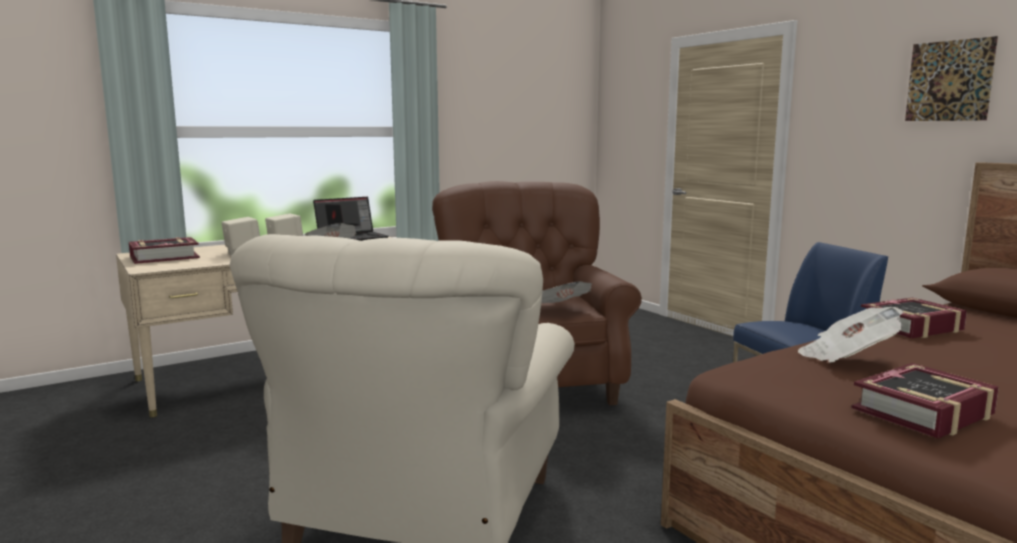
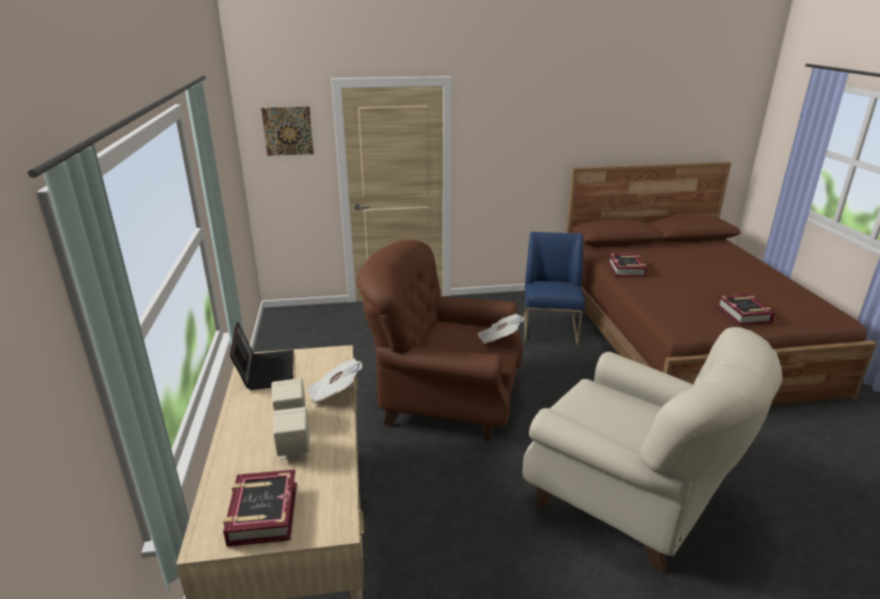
camera: 65 degrees left, 15 degrees up
newspaper [798,307,904,363] -> none
picture [905,36,998,121] -> picture moved to [261,107,314,156]

